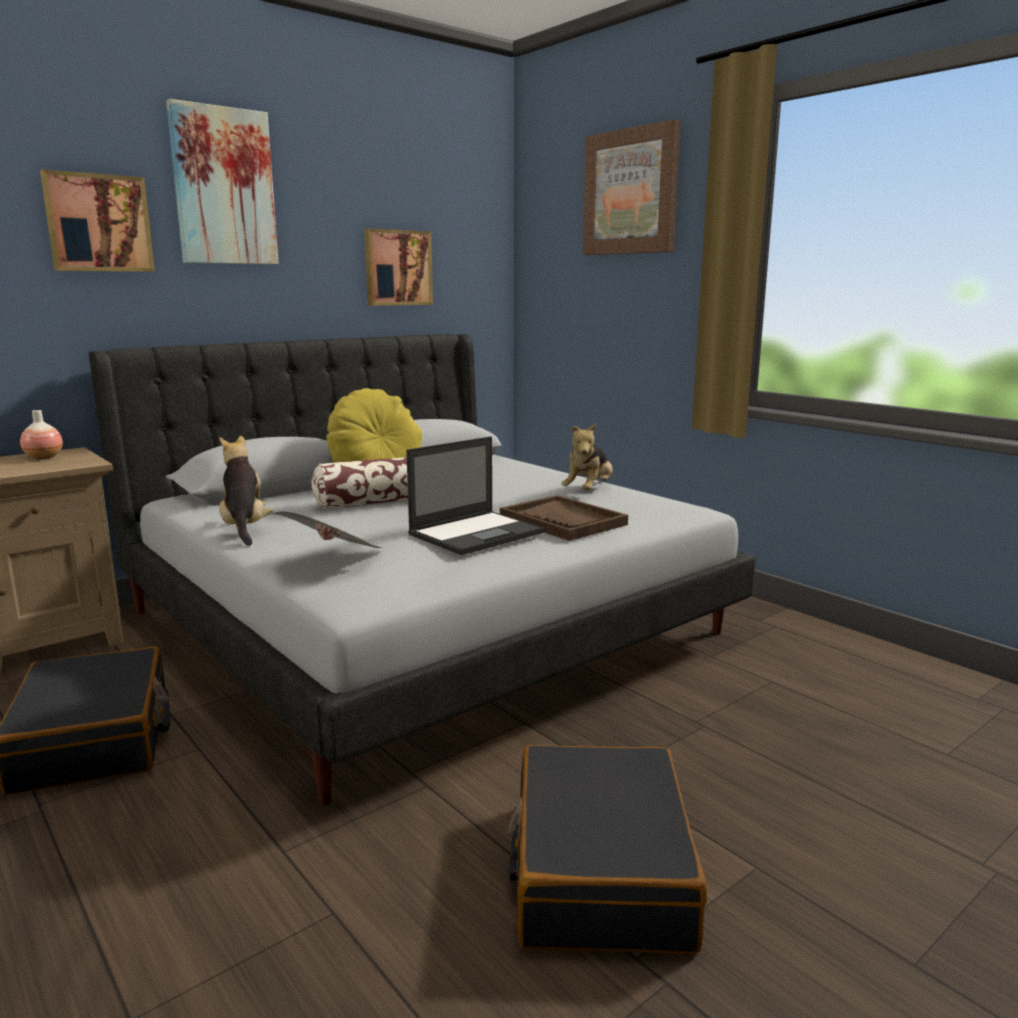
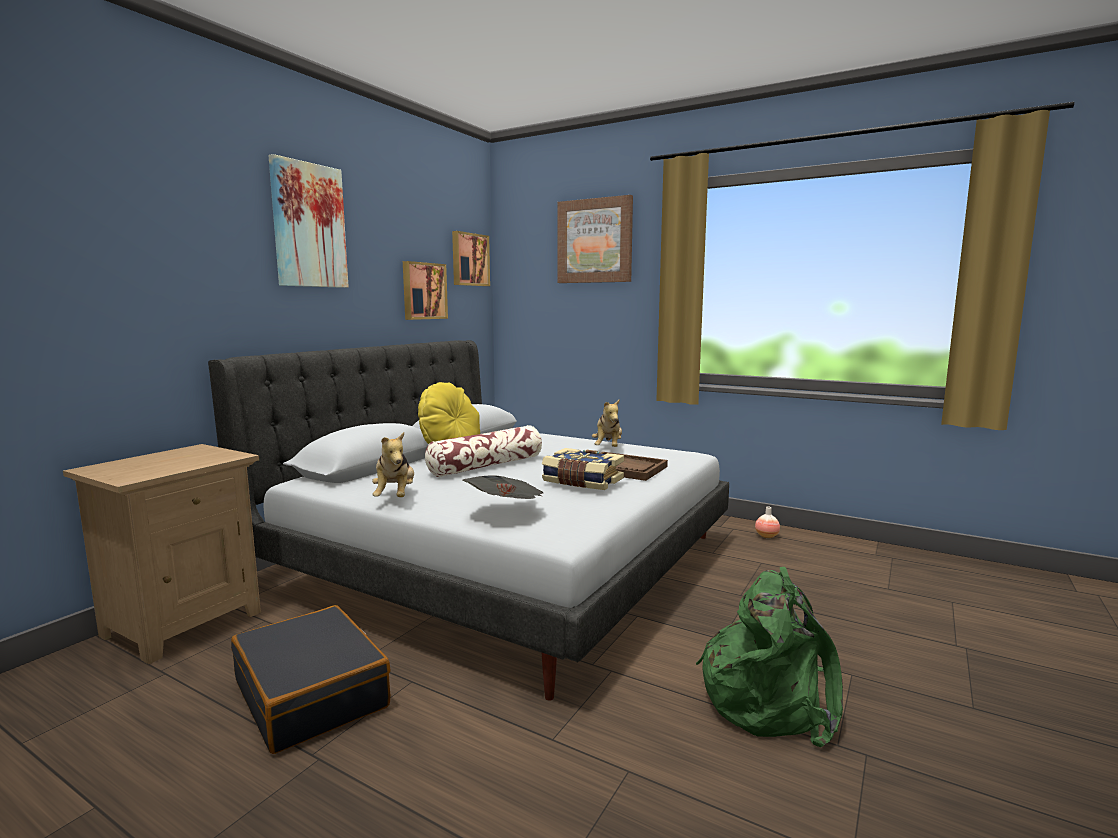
camera: 20 degrees left, 5 degrees down
vase [20,410,63,459] -> vase moved to [755,507,780,538]
picture [40,169,155,272] -> picture moved to [452,231,490,286]
plush toy [219,436,274,546] -> plush toy turned 150 degrees counterclockwise [372,432,414,497]
laptop [406,436,545,555] -> book [542,448,624,490]
black suitcase [508,745,707,954] -> green backpack [696,567,843,747]

